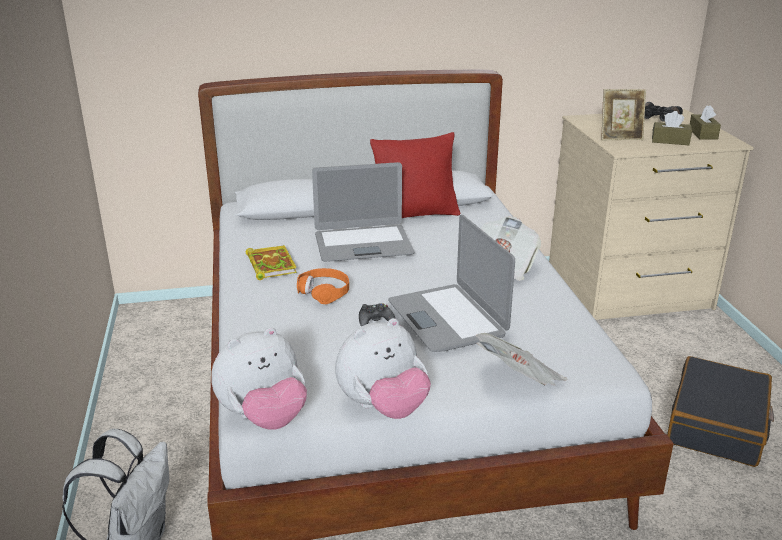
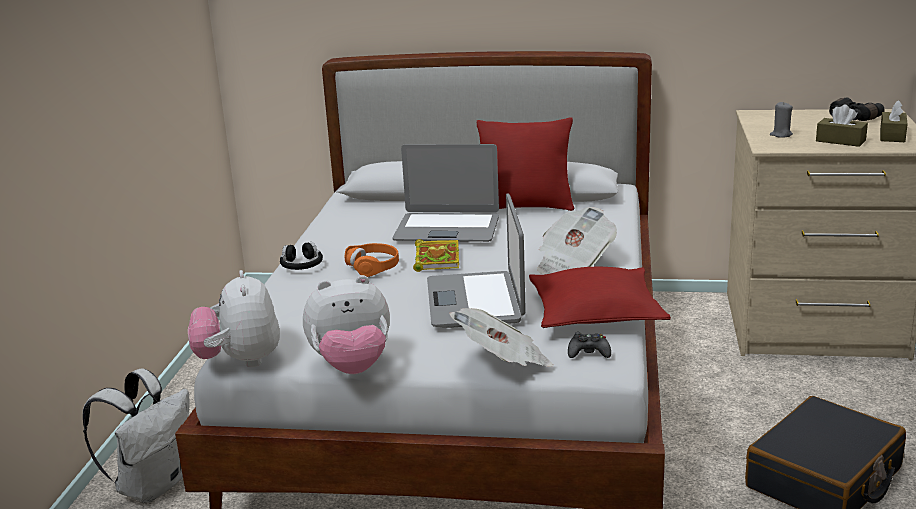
camera: 20 degrees right, 5 degrees down
plush toy [211,327,307,430] -> plush toy turned 90 degrees clockwise [188,270,280,367]
book [246,245,297,280] -> book moved to [413,239,459,272]
black game controller [359,303,396,326] -> black game controller moved to [568,332,611,358]
picture frame [601,89,646,140] -> grey candle [770,102,793,138]
none -> black headphones [280,242,323,270]
none -> red pillow [529,267,671,328]

